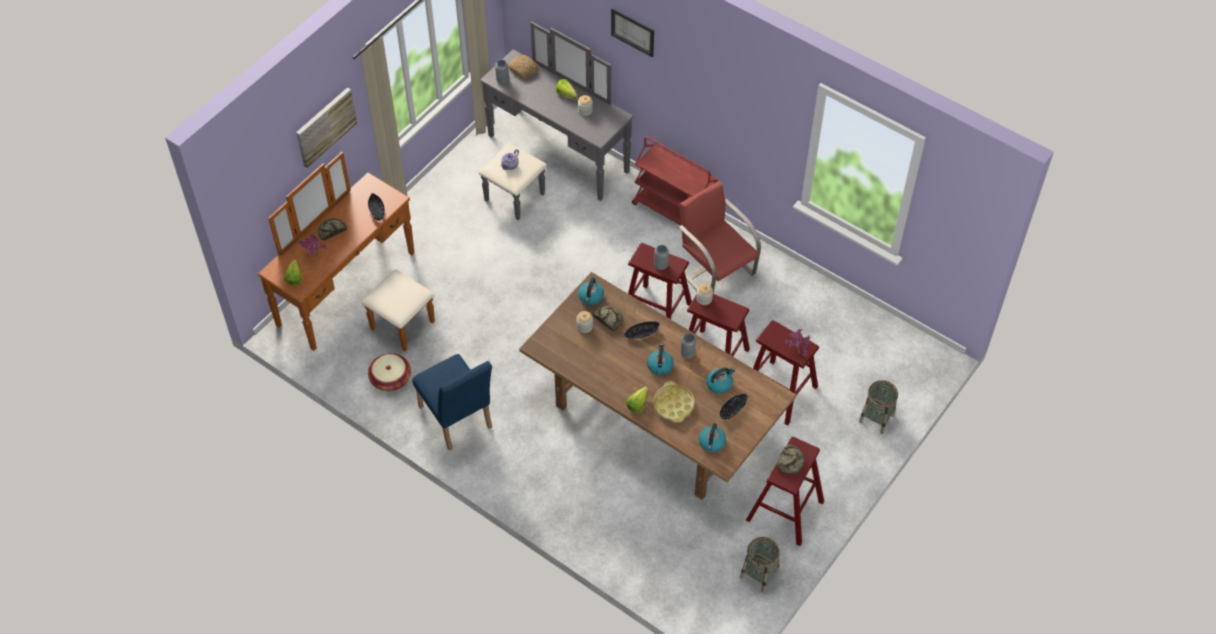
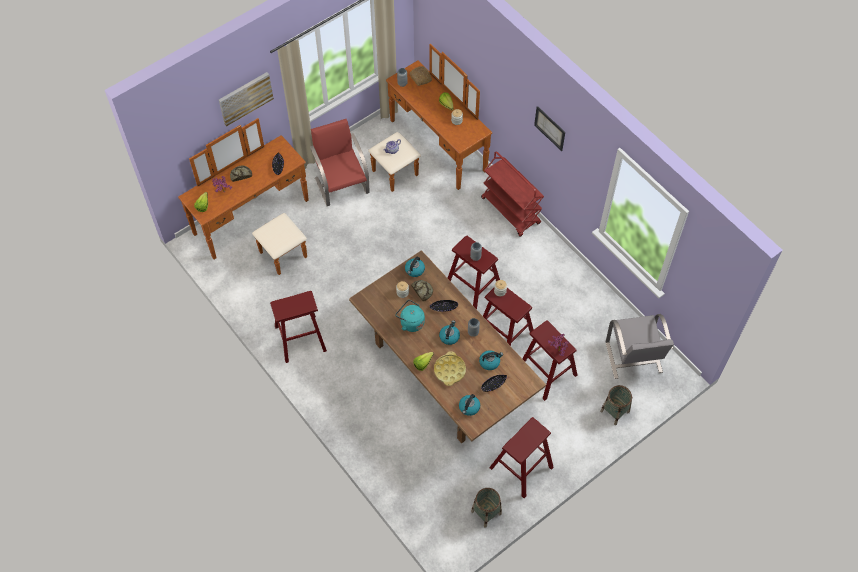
camera: 15 degrees right, 5 degrees up
basket [368,353,411,392] -> none
blue chair [412,354,492,451] -> red stool [270,291,327,363]
grey dresser [479,21,634,220] -> brown dresser [368,44,492,192]
picture [611,8,654,57] -> picture moved to [534,106,565,151]
red chair [679,181,761,294] -> red chair moved to [310,119,370,206]
bread [776,444,804,474] -> none
none -> turquoise kettle [395,300,425,332]
none -> grey chair [606,314,674,379]

